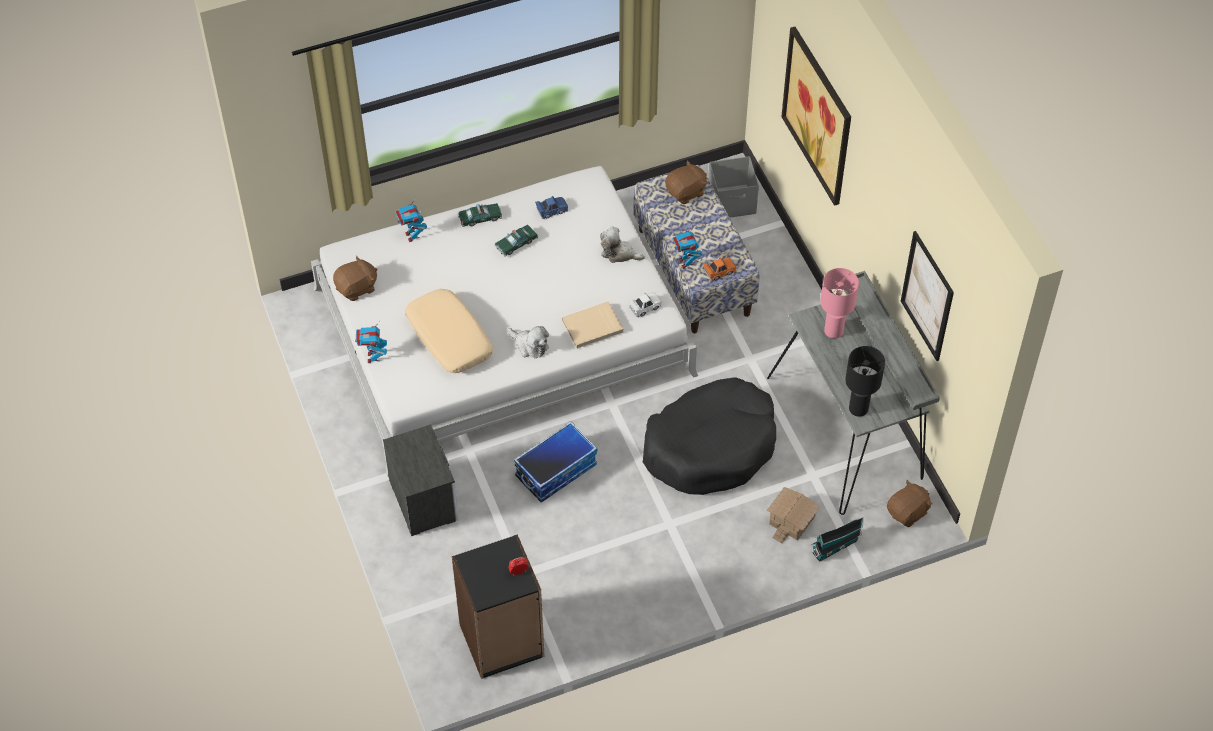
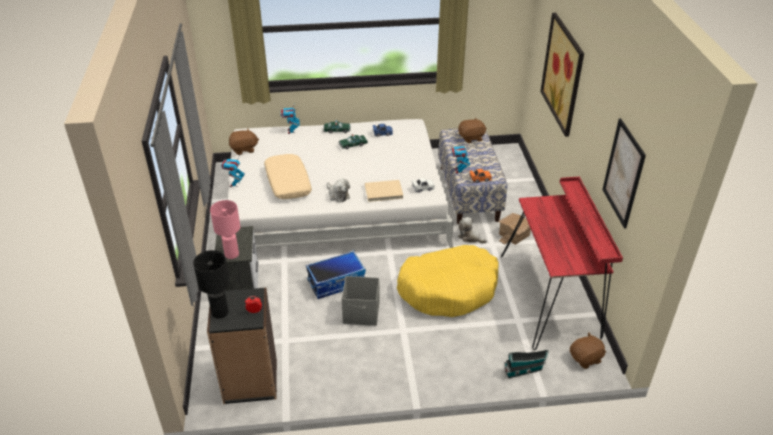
camera: 15 degrees right, 15 degrees down
plush toy [600,226,645,263] -> plush toy moved to [458,217,487,244]
black dog bed [643,377,776,495] -> yellow dog bed [397,245,499,317]
grey storage box [708,156,759,218] -> grey storage box moved to [342,276,380,326]
grey desk [767,271,940,515] -> red desk [501,176,623,350]
toy house [767,487,820,543] -> toy house moved to [498,213,531,245]
pink table lamp [820,268,859,338] -> pink table lamp moved to [210,200,240,259]
black table lamp [845,346,885,417] -> black table lamp moved to [193,250,230,319]

